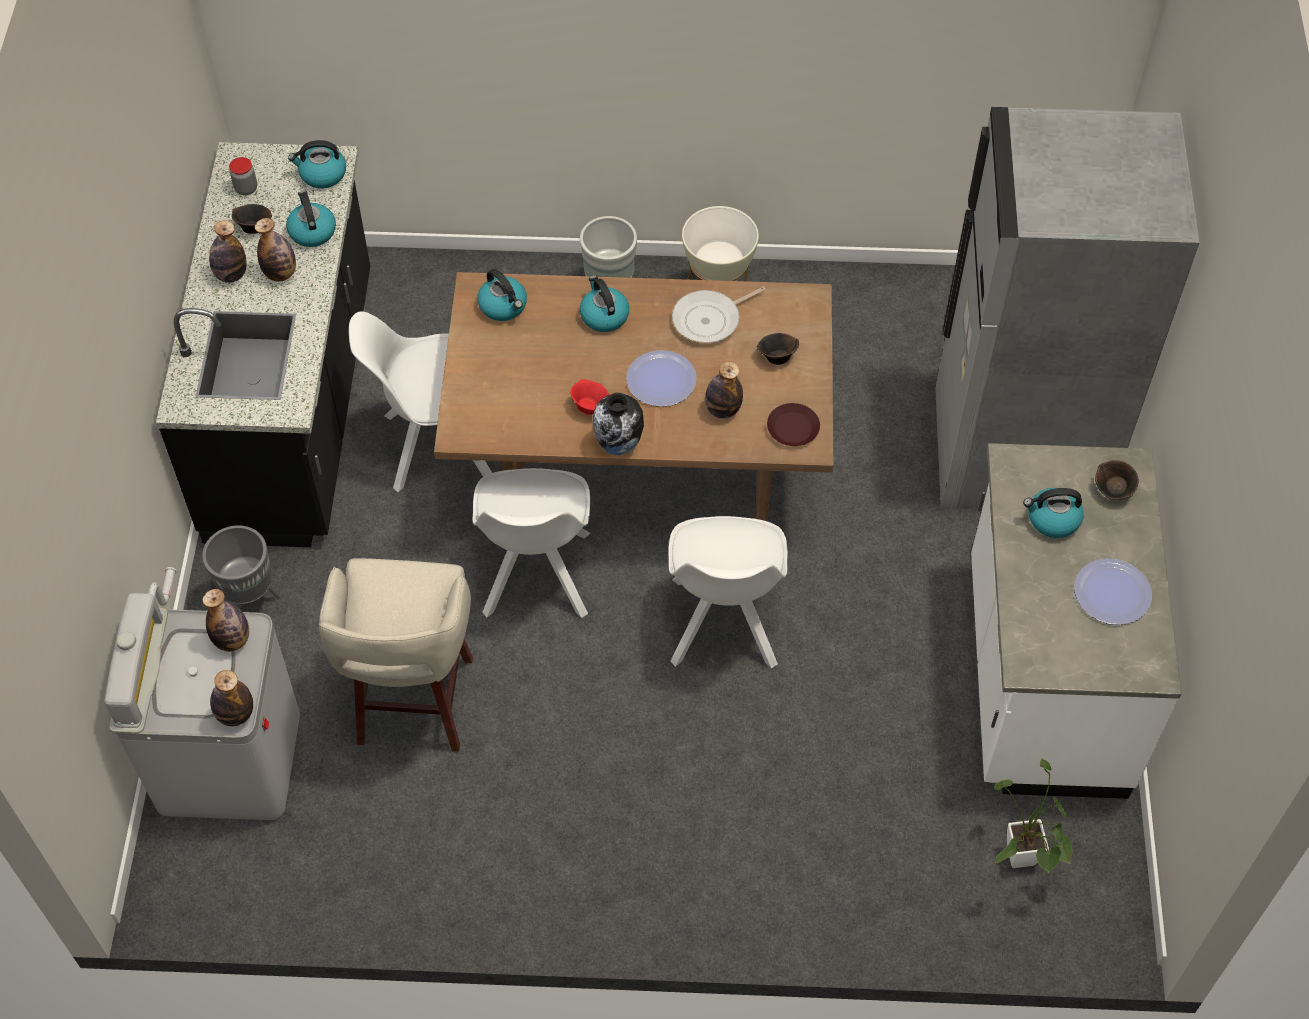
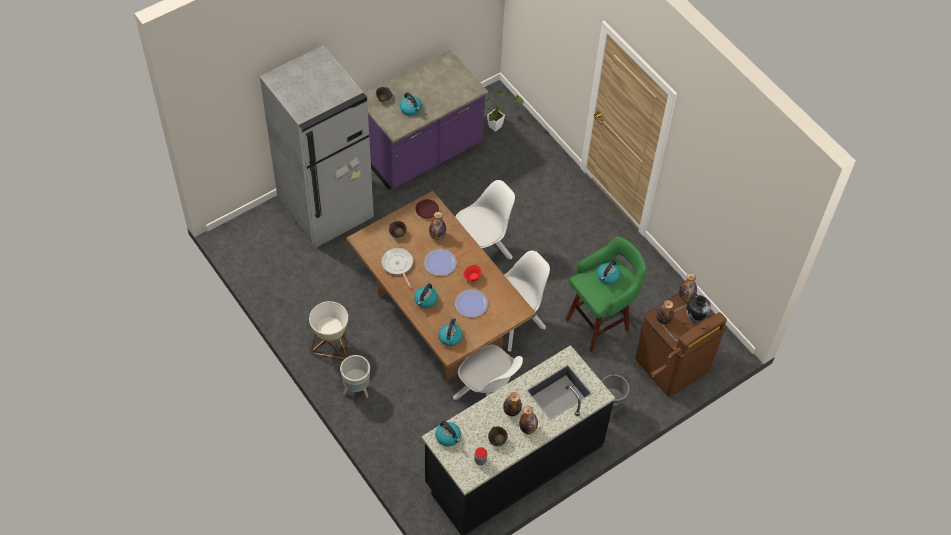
camera: 130 degrees left, 0 degrees up
grey washing machine [105,567,300,820] -> brown washing machine [635,293,727,396]
kettle [286,190,336,247] -> kettle moved to [597,260,620,284]
beige stool [319,558,473,752] -> green stool [565,236,647,353]
vase [593,393,644,455] -> vase moved to [687,295,711,323]
frying pan [672,287,766,343] -> frying pan turned 135 degrees counterclockwise [381,248,413,288]
white counter [971,443,1182,799] -> purple counter [364,50,488,190]
plate [1074,558,1152,625] -> plate moved to [455,289,488,317]

